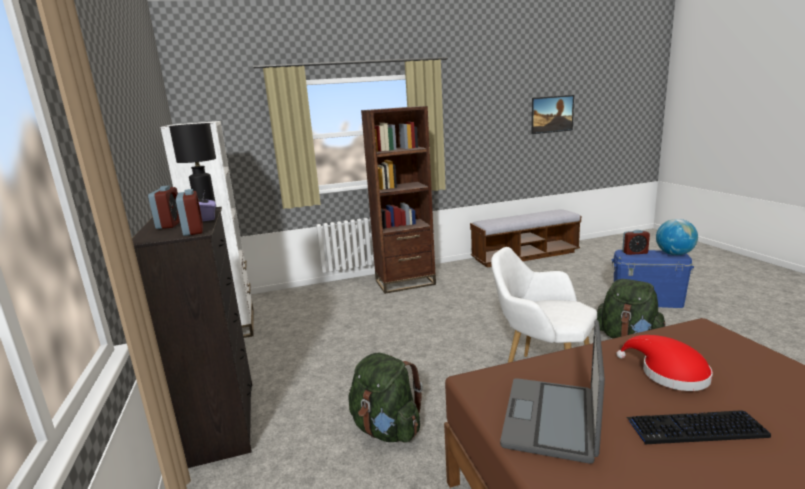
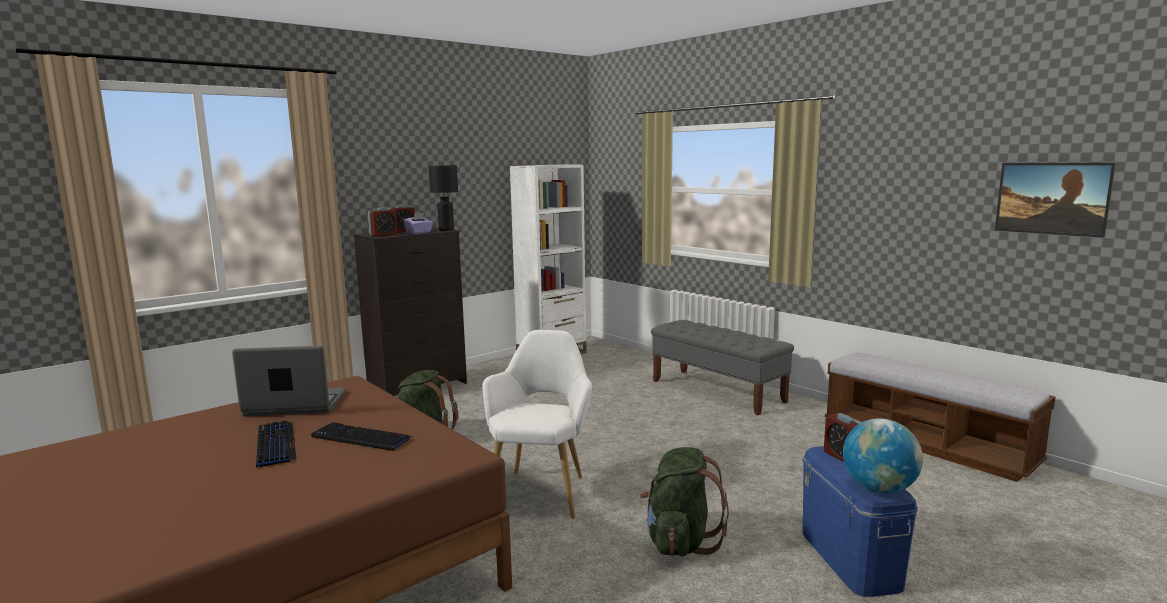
camera: 65 degrees right, 5 degrees down
brown bookcase [361,106,436,294] -> grey bench [651,320,794,415]
red hat [616,335,713,391] -> keyboard [311,422,414,451]

